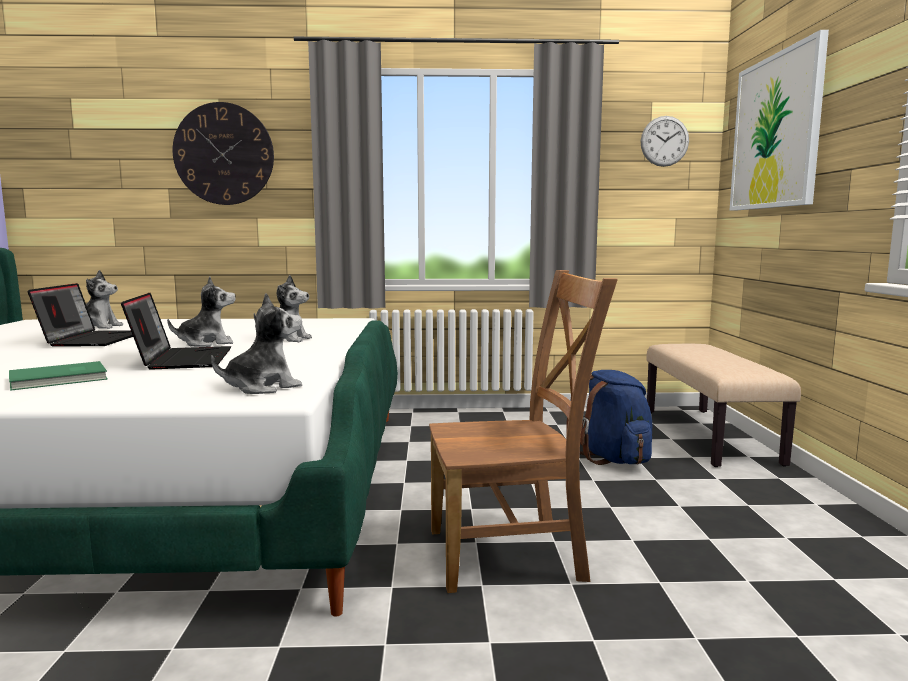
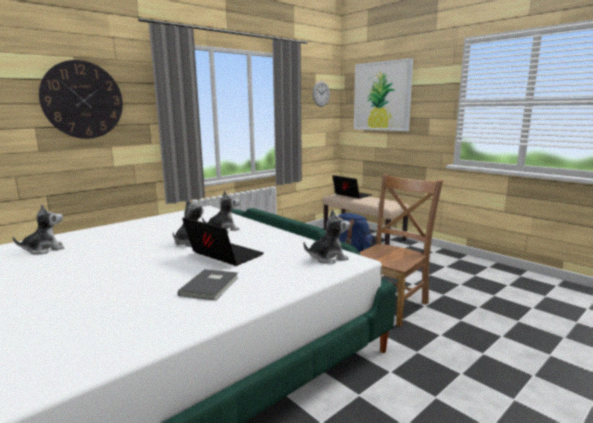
camera: 40 degrees left, 5 degrees up
green book [9,361,108,391] -> grey book [178,269,239,301]
laptop [27,283,133,347] -> laptop moved to [333,175,371,199]
plush toy [211,293,302,394] -> plush toy turned 60 degrees clockwise [303,209,350,264]

